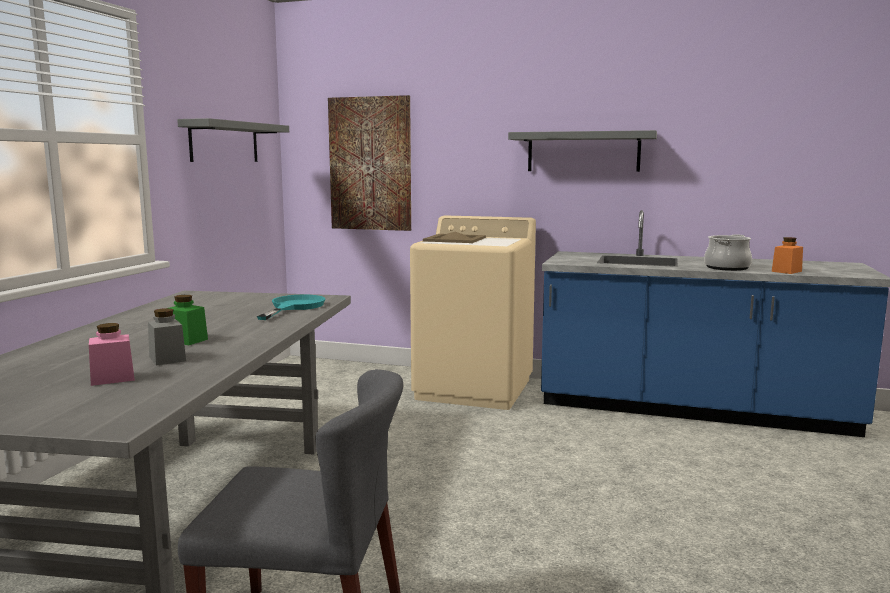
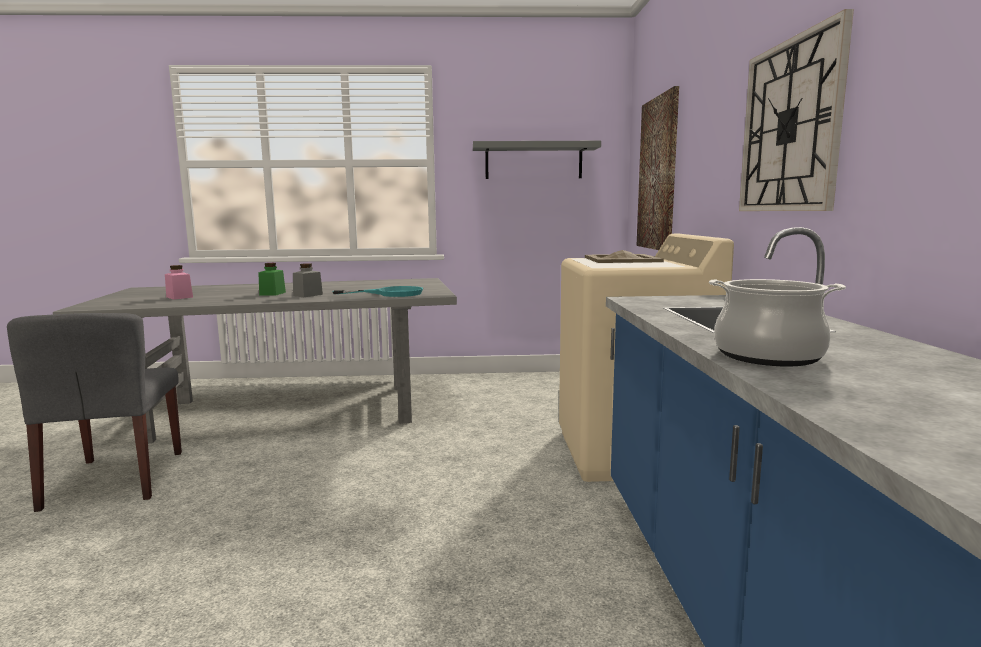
camera: 70 degrees right, 0 degrees up
grey jar [148,308,186,366] -> grey jar moved to [293,263,323,297]
grey shelf [508,130,657,172] -> wall clock [739,9,854,211]
orange jar [772,237,803,274] -> none

